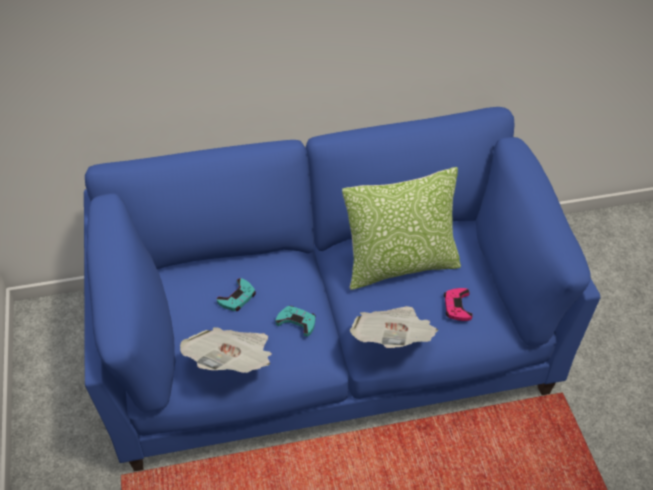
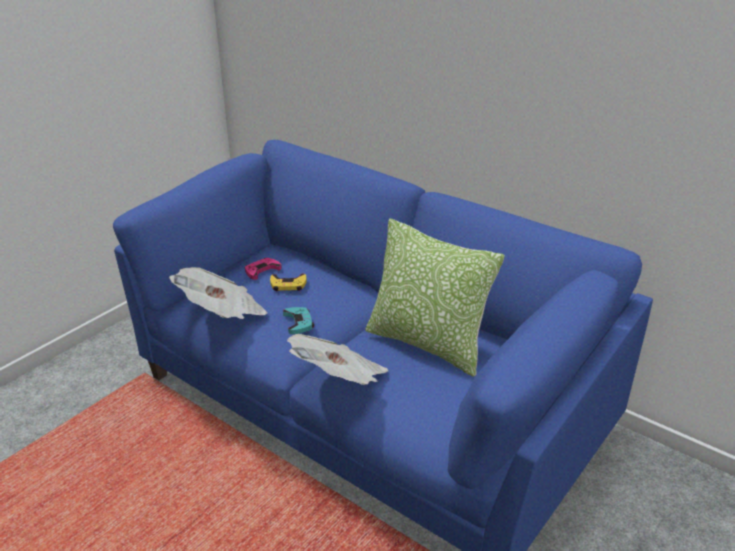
camera: 50 degrees right, 15 degrees down
turquoise game controller [217,278,256,311] -> yellow game controller [270,274,307,291]
pink game controller [444,288,473,321] -> pink game controller moved to [245,258,282,280]

